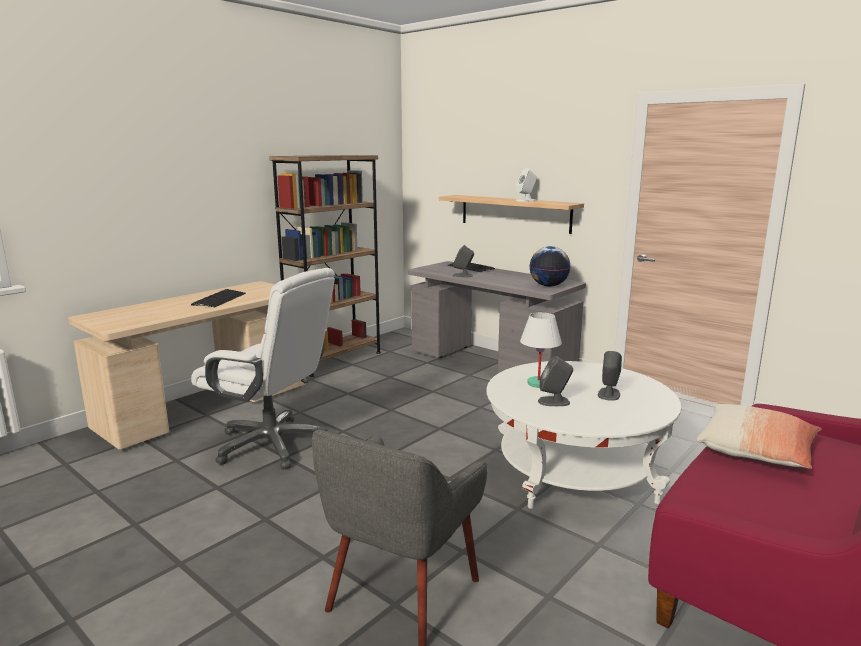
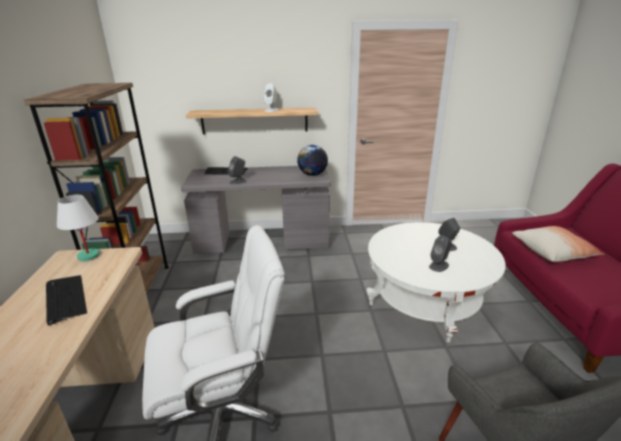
camera: 45 degrees left, 10 degrees up
white table lamp [520,312,562,388] -> white table lamp moved to [57,195,100,261]

